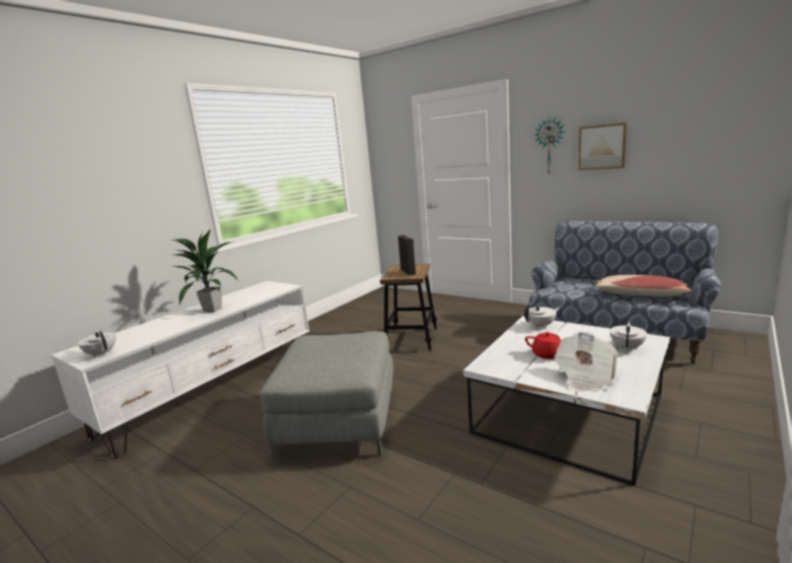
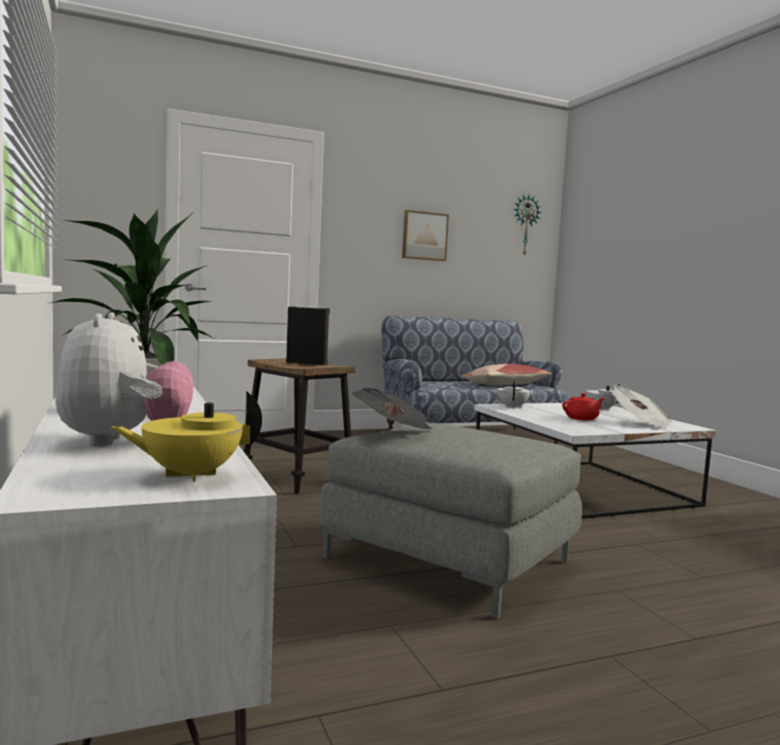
camera: 60 degrees left, 10 degrees down
white teapot [78,331,116,357] -> yellow teapot [111,391,262,482]
wall clock [534,116,565,174] -> wall clock moved to [513,195,542,256]
none -> plush toy [55,312,193,447]
none -> newspaper [352,388,433,429]

